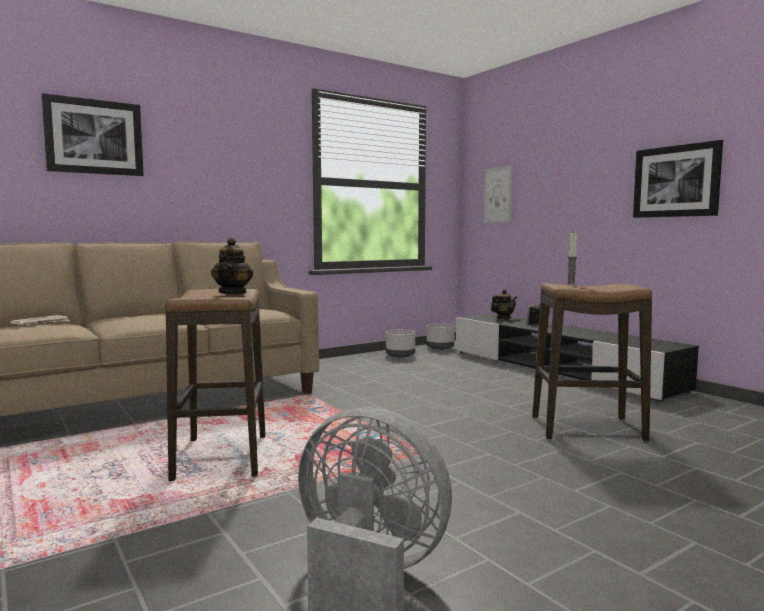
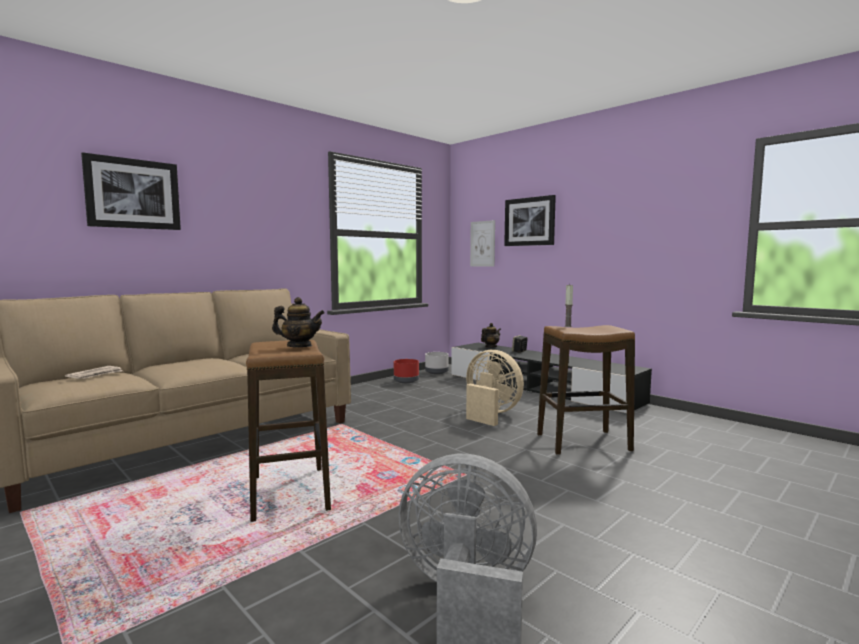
camera: 10 degrees left, 0 degrees up
teapot [211,238,253,295] -> teapot turned 75 degrees counterclockwise [272,297,325,347]
grey planter [386,330,415,358] -> red planter [394,359,419,383]
picture [633,140,723,218] -> picture moved to [504,195,556,246]
none -> beige fan [466,350,524,426]

